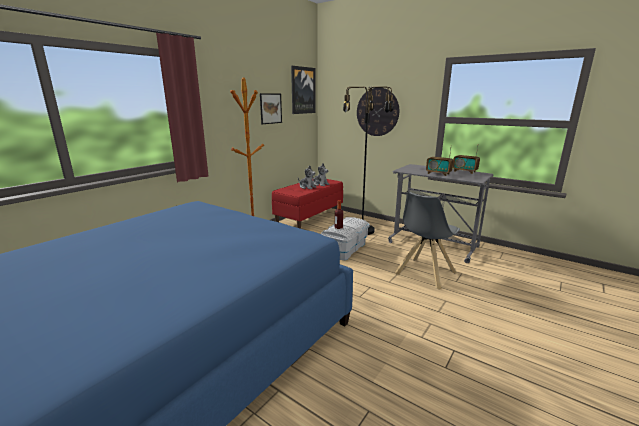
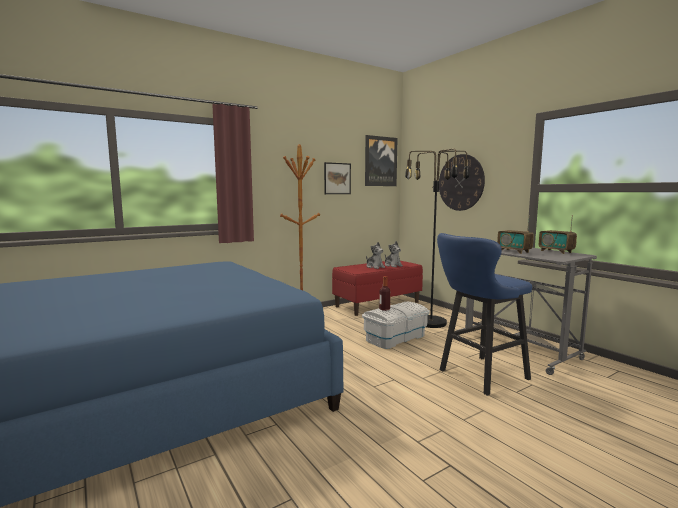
camera: 20 degrees right, 10 degrees down
grey chair [394,192,460,289] -> blue stool [437,233,532,396]

